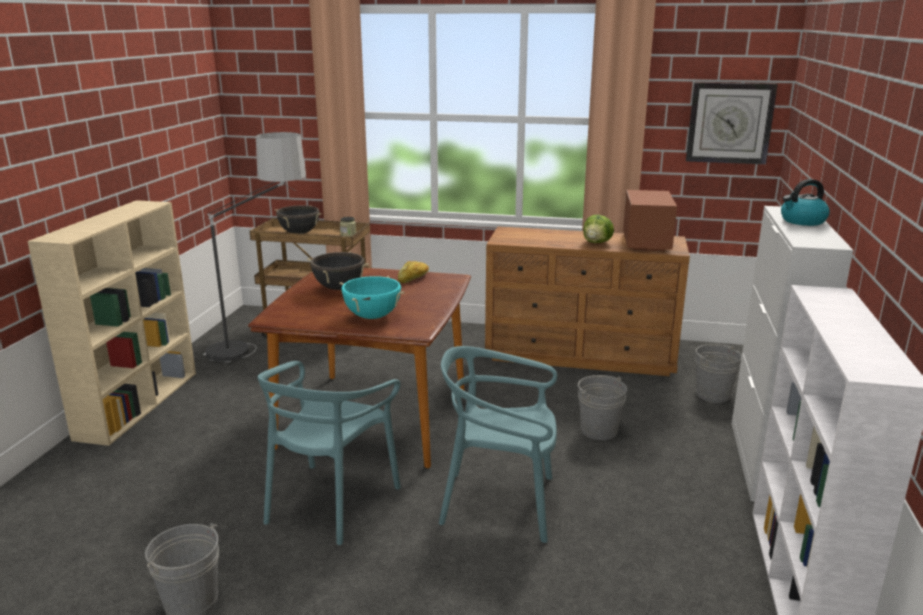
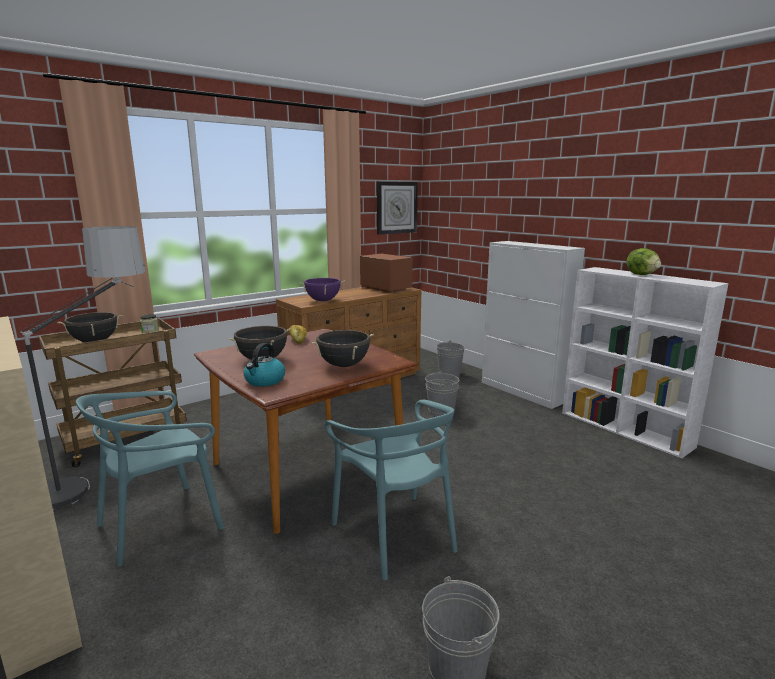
camera: 50 degrees left, 5 degrees down
turquoise cooking pot [339,276,405,319] -> black cooking pot [311,330,374,367]
turquoise chair [439,346,557,543] -> turquoise chair moved to [76,391,224,567]
lettuce [583,215,614,243] -> lettuce moved to [626,248,661,275]
kettle [781,179,830,226] -> kettle moved to [243,343,285,386]
none -> purple cooking pot [300,278,345,301]

